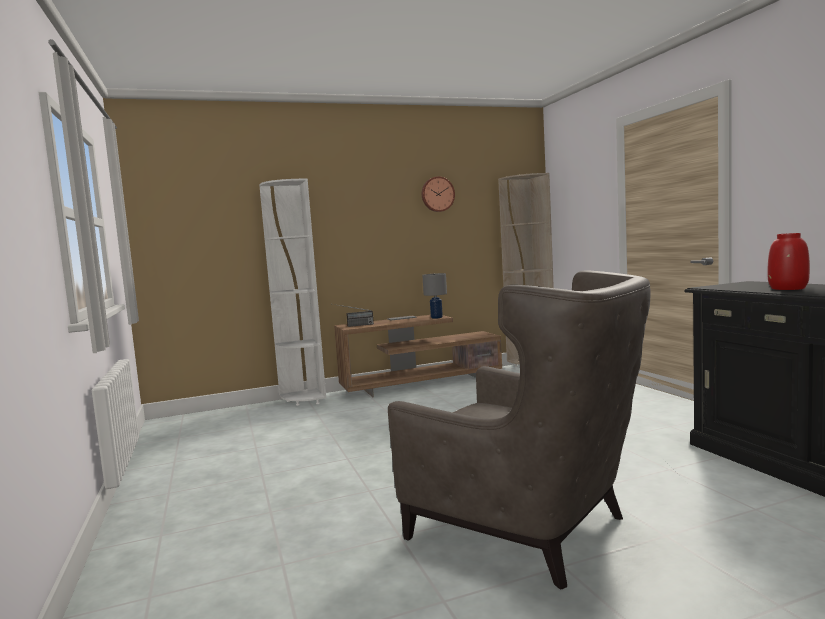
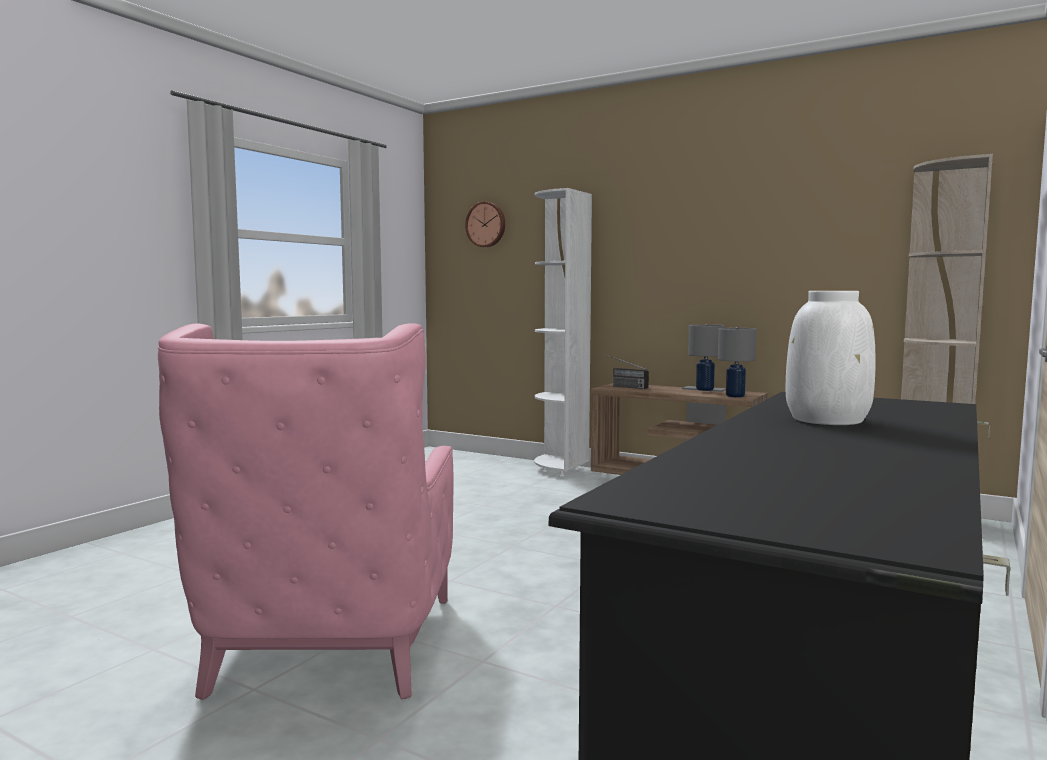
camera: 50 degrees right, 0 degrees up
grey armchair [388,270,651,590] -> pink armchair [158,323,454,700]
wall clock [422,176,455,212] -> wall clock moved to [465,202,505,247]
red vase [767,233,810,290] -> white vase [786,291,875,425]
none -> grey table lamp [688,324,725,391]

